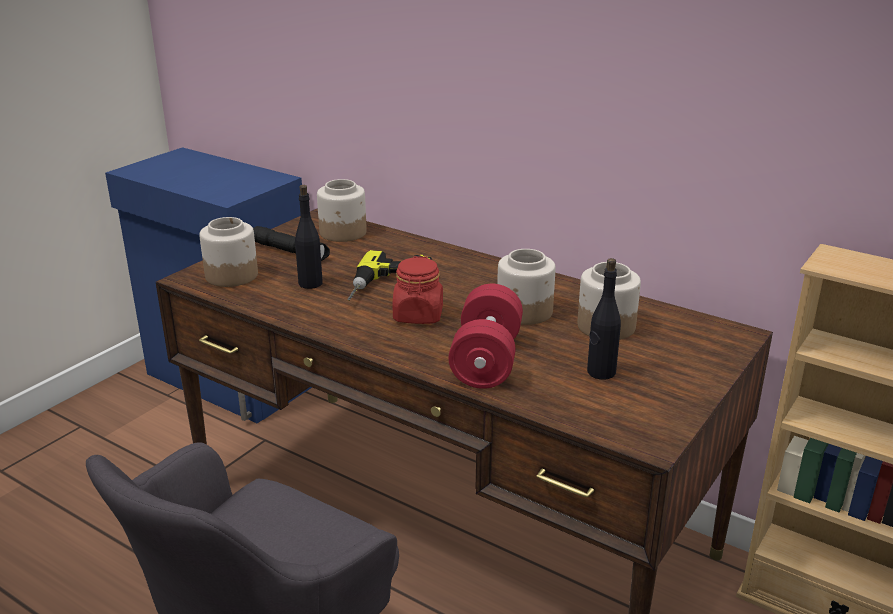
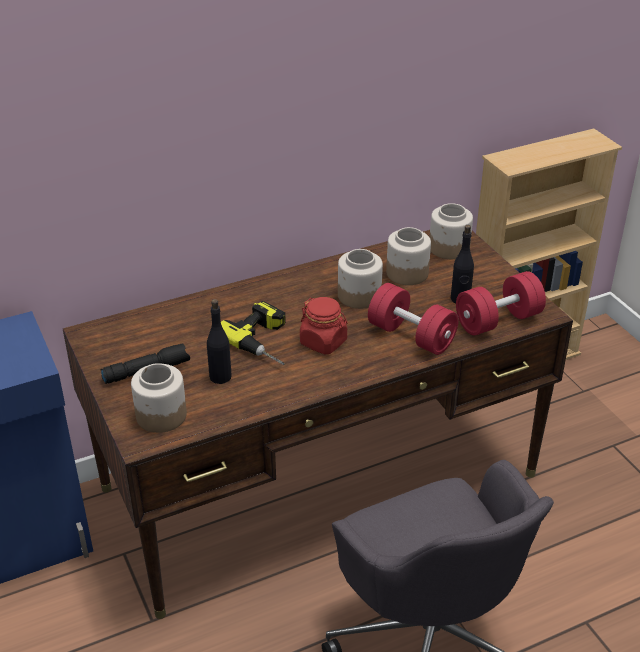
camera: 60 degrees left, 10 degrees up
jar [317,179,367,242] -> jar moved to [430,203,473,259]
none -> red dumbbell [456,271,546,335]

